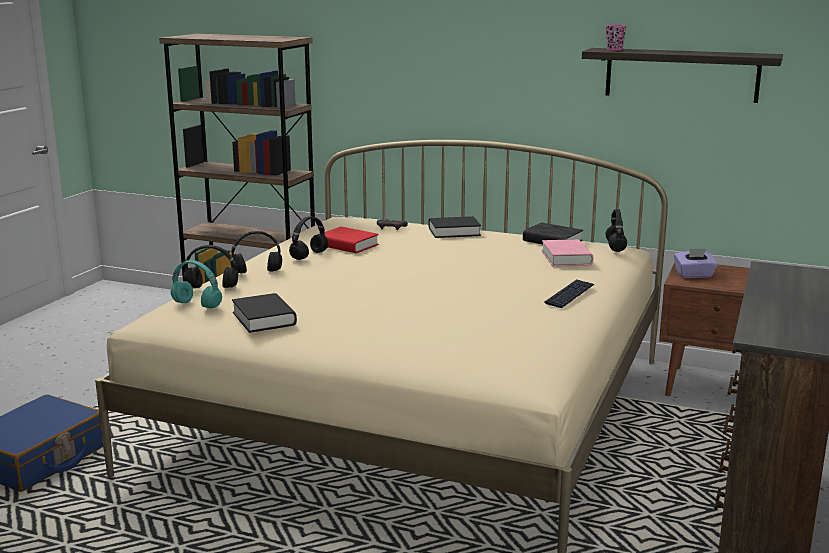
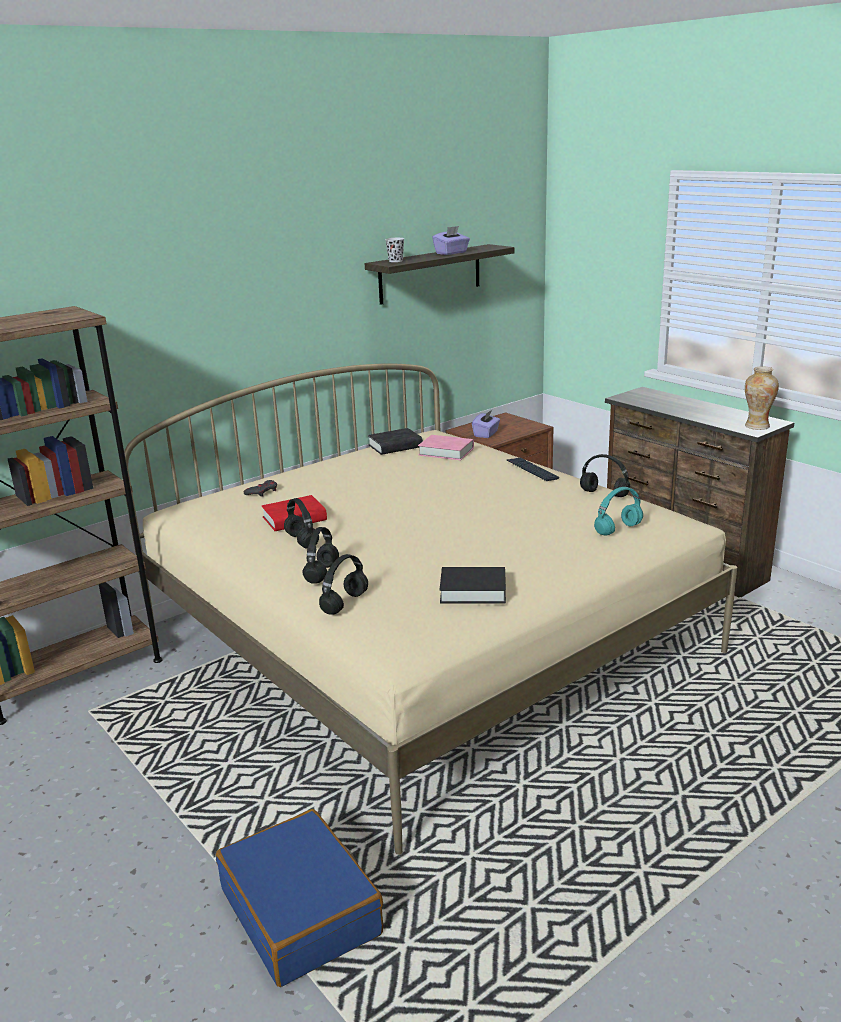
camera: 60 degrees left, 5 degrees up
turquoise headphones [171,260,222,308] -> turquoise headphones moved to [594,487,643,536]
black book [429,216,481,238] -> none
pink cup [605,25,627,51] -> black cup [385,238,404,262]
black headphones [605,209,627,252] -> black headphones moved to [580,454,630,497]
none -> purple tissue box [432,226,470,255]
none -> vase [745,366,779,430]

